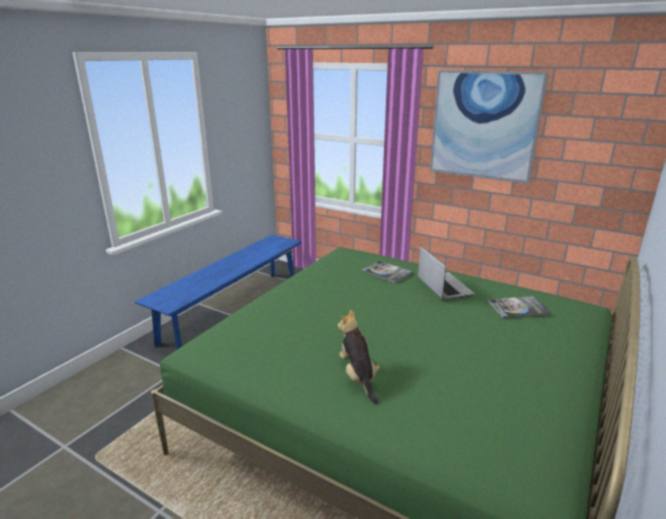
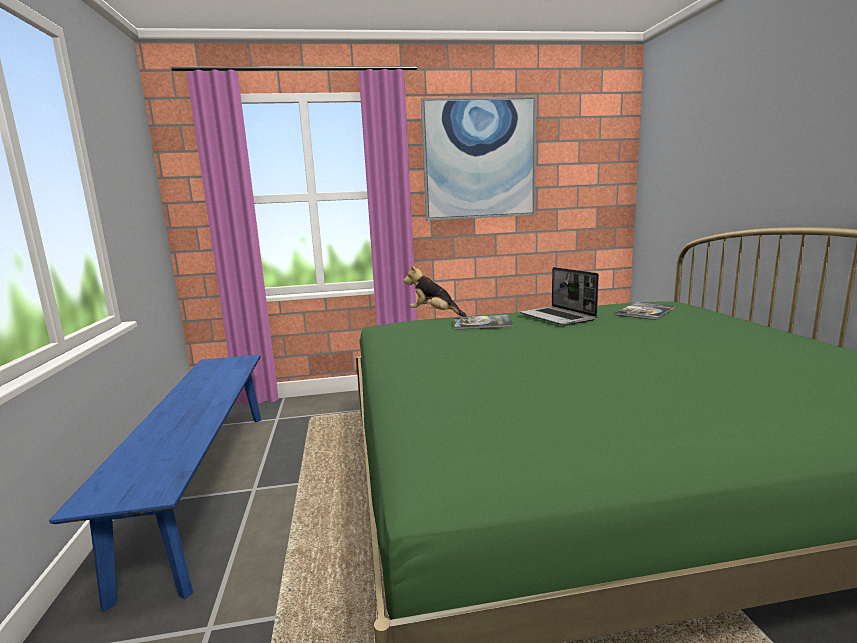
camera: 40 degrees left, 10 degrees down
plush toy [338,309,380,404] -> plush toy moved to [404,265,467,317]
laptop [418,246,475,300] -> laptop turned 150 degrees counterclockwise [520,267,599,326]

